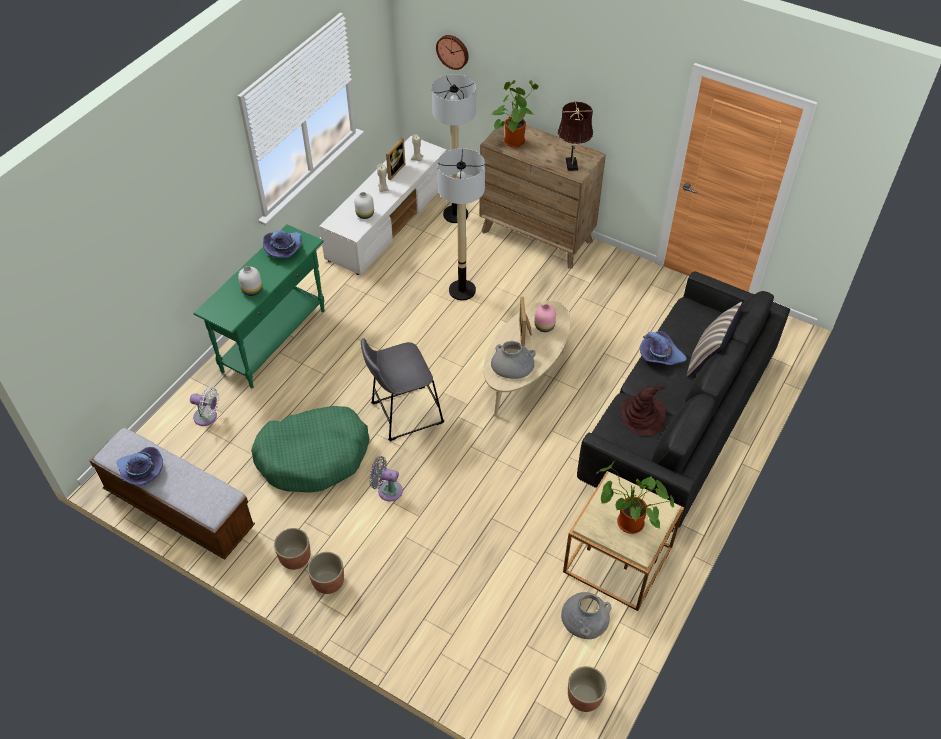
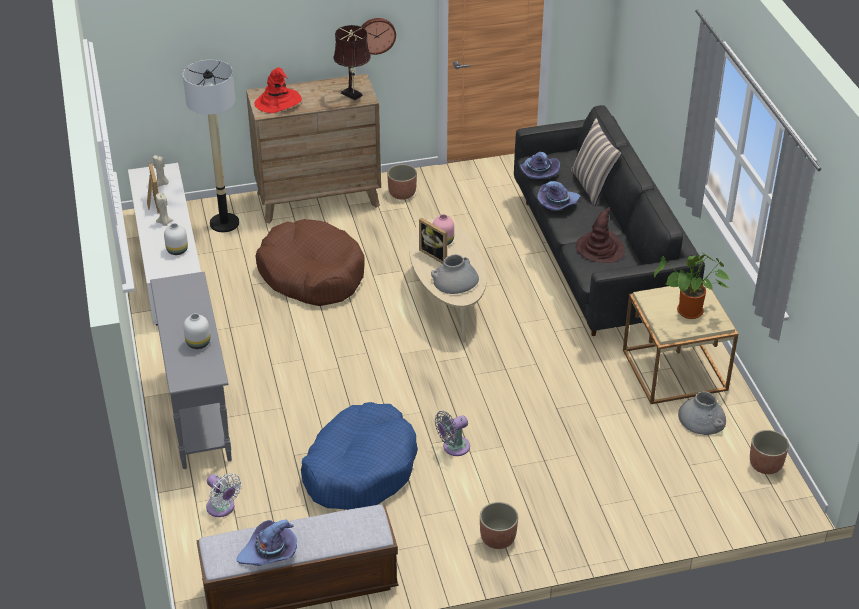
camera: 45 degrees left, 10 degrees down
white fan [190,387,219,426] -> white fan turned 75 degrees clockwise [206,473,242,517]
green console table [194,224,325,388] -> grey console table [150,272,232,469]
green dog bed [251,406,370,493] -> blue dog bed [301,402,418,510]
purple hat [263,230,302,258] -> purple hat moved to [520,152,560,179]
planter [274,528,310,570] -> planter moved to [387,164,417,200]
grey stool [361,338,444,441] -> none
wall clock [436,35,468,70] -> wall clock moved to [361,18,396,55]
floor lamp [437,148,485,300] -> brown dog bed [256,219,365,306]
potted plant [492,80,539,148] -> red hat [255,68,302,113]

